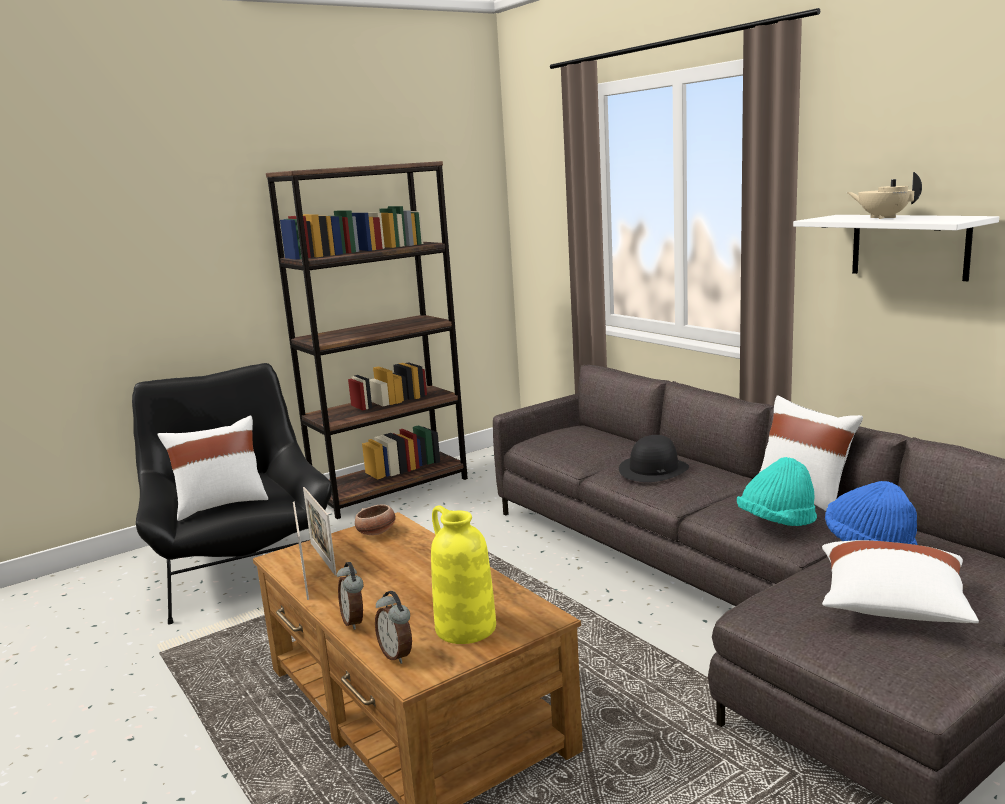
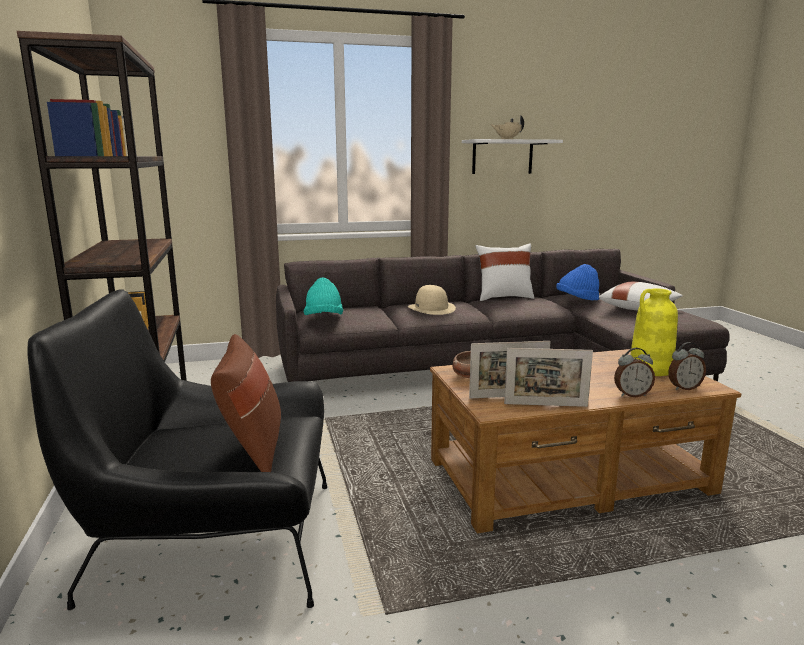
camera: 70 degrees left, 0 degrees up
white pillow [158,415,268,521] -> brown pillow [211,334,281,472]
black hat [619,435,689,482] -> beige hat [408,285,456,315]
turquoise hat [737,457,817,526] -> turquoise hat moved to [304,278,343,315]

